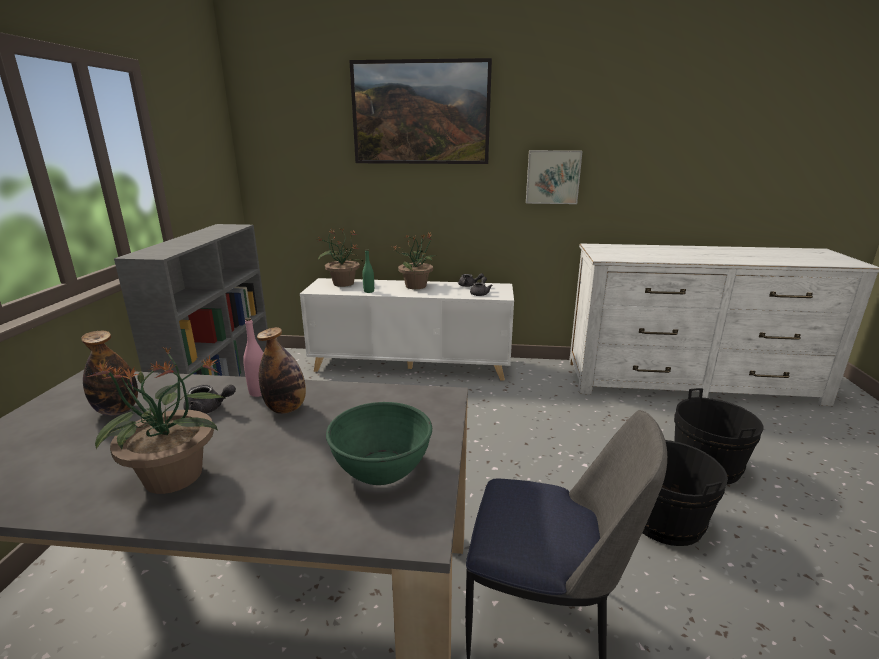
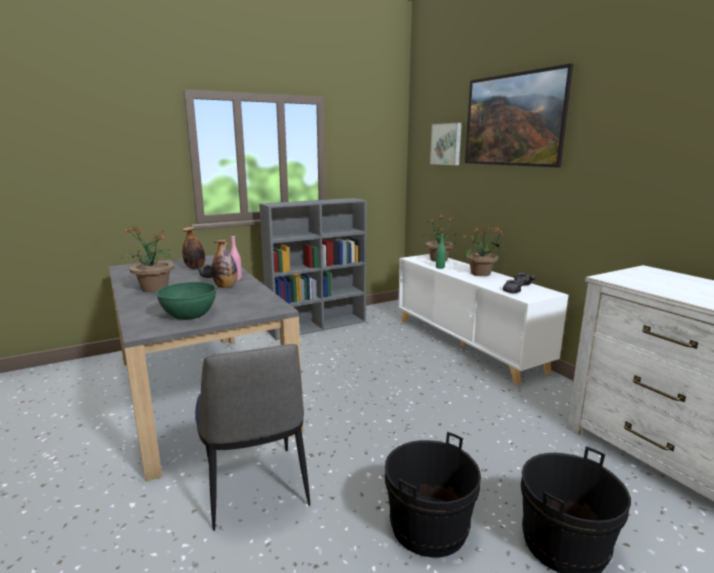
camera: 55 degrees right, 5 degrees down
picture [526,150,582,204] -> picture moved to [430,123,462,165]

